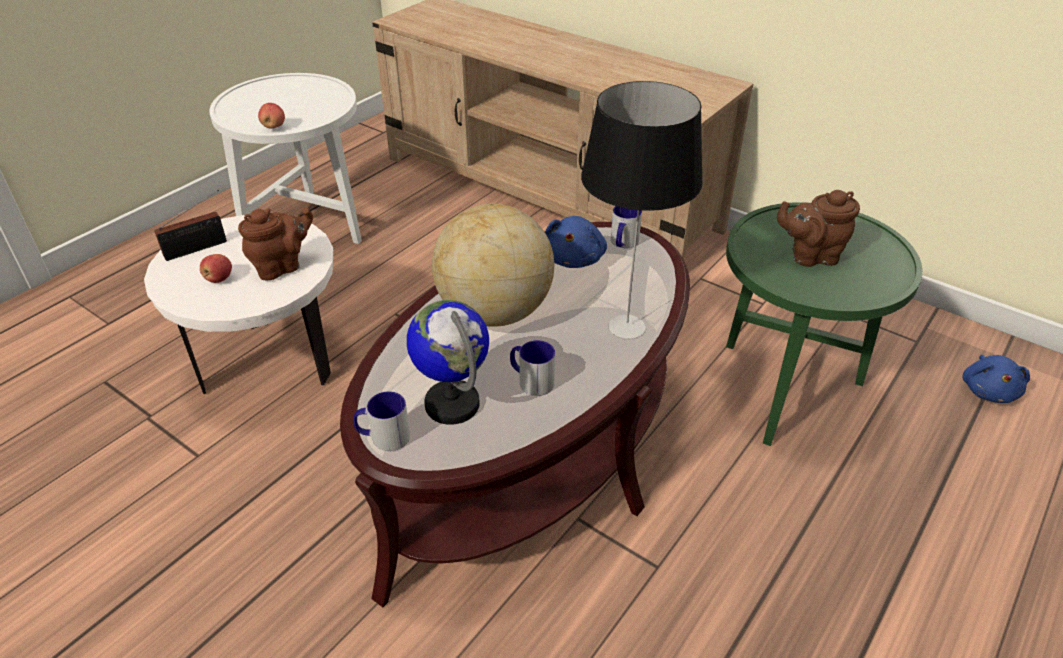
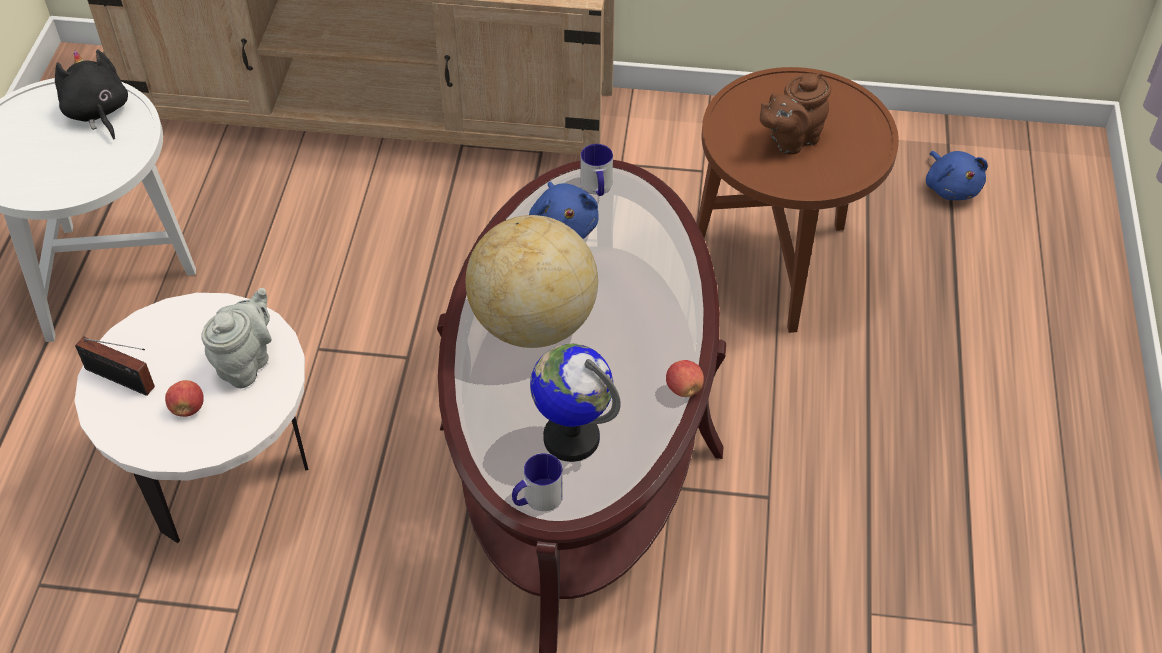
camera: 30 degrees left, 10 degrees up
radio [155,190,227,261] -> radio turned 90 degrees clockwise [75,336,155,396]
brown teapot [238,208,313,280] -> grey teapot [201,288,272,388]
apple [258,103,285,128] -> apple moved to [666,360,704,397]
mug [510,340,555,396] -> none
table lamp [581,81,703,339] -> none
green side table [726,202,923,446] -> brown side table [697,67,899,333]
none -> black plush toy [55,49,128,139]

